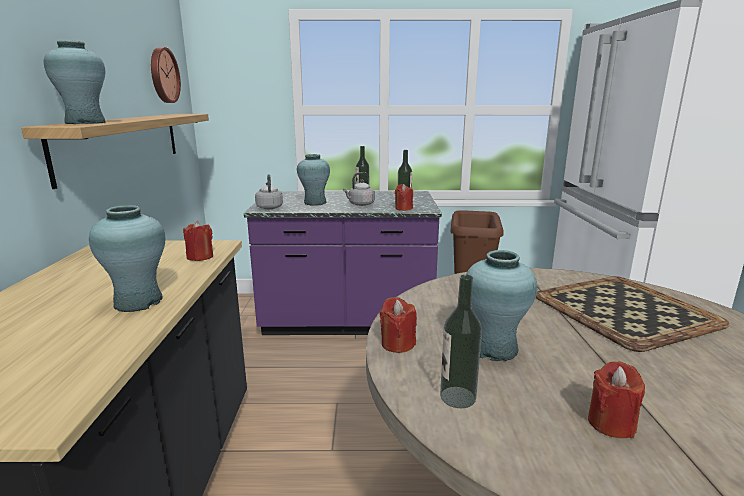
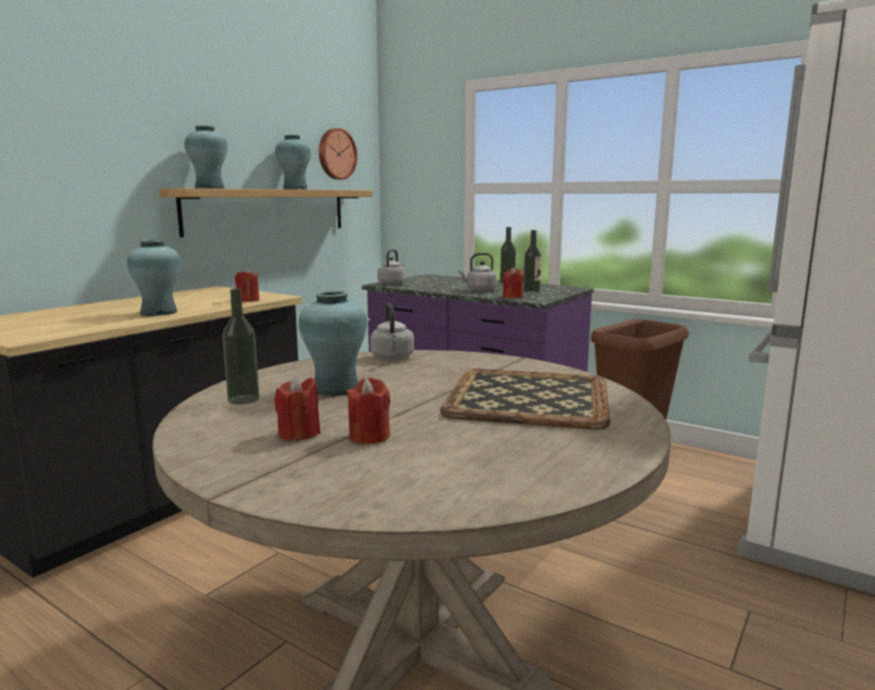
camera: 35 degrees right, 5 degrees down
turquoise vase [297,154,330,206] -> turquoise vase moved to [275,135,311,190]
red candle [380,297,417,353] -> red candle moved to [347,378,390,444]
none -> grey kettle [370,303,414,360]

